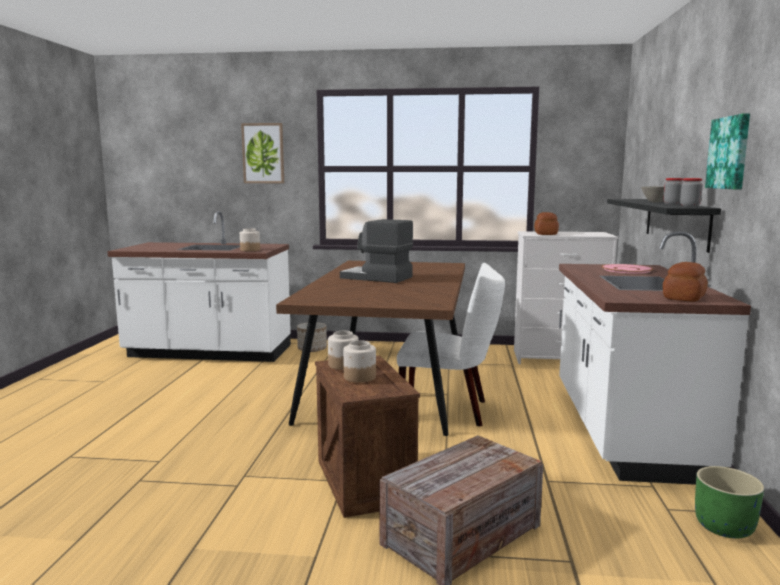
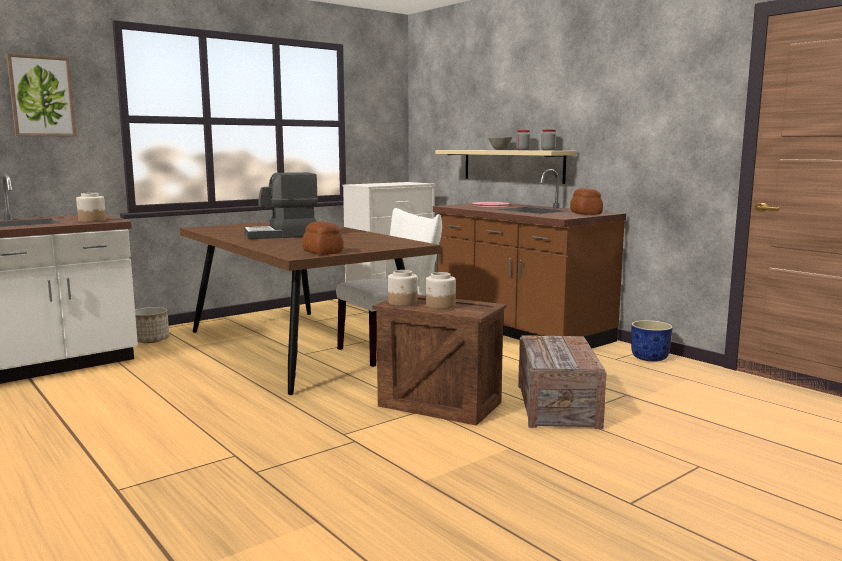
camera: 45 degrees left, 0 degrees up
bread [534,212,559,235] -> bread moved to [302,221,343,255]
white counter [559,231,751,485] -> brown counter [433,169,626,348]
black shelf [607,199,721,253] -> beige shelf [435,150,576,184]
green planter [695,466,764,538] -> blue planter [631,320,673,361]
picture [705,113,750,189] -> none

